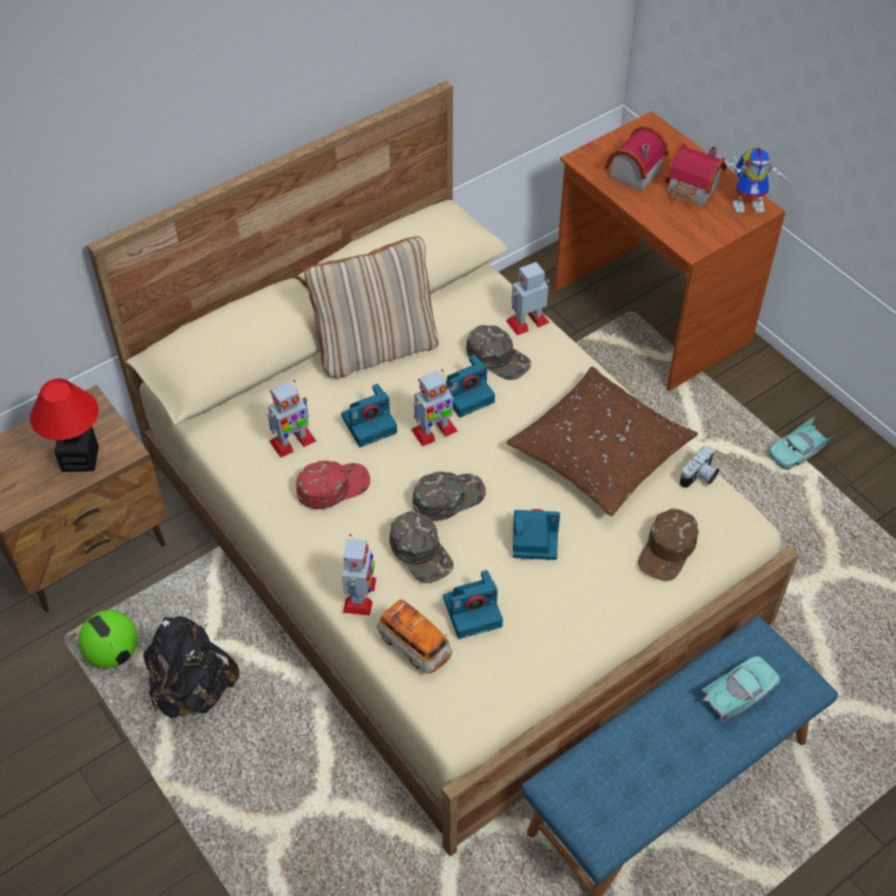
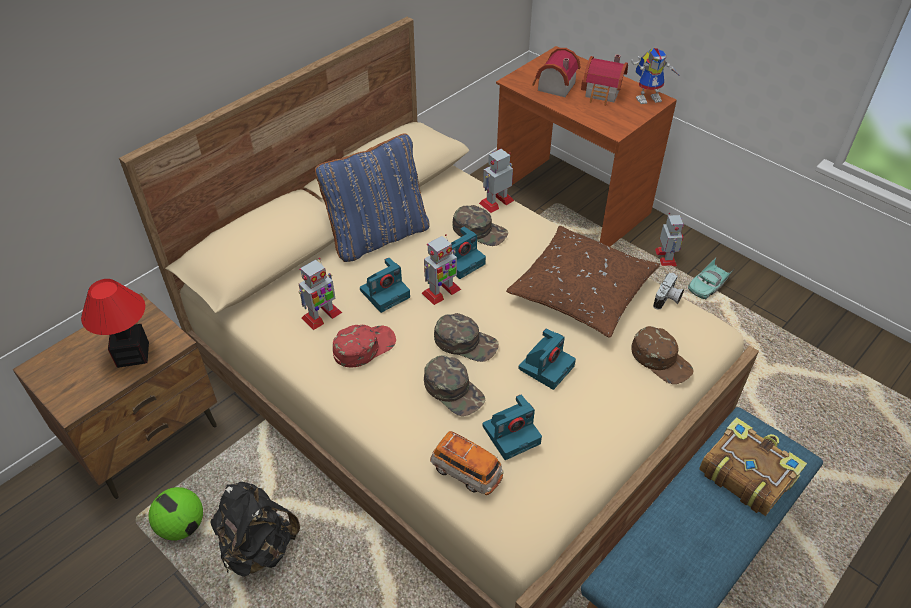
camera: 10 degrees left, 5 degrees down
beige pillow [304,236,439,378] -> blue pillow [315,133,430,262]
toy robot [342,534,376,616] -> toy robot moved to [655,213,683,267]
green cap [413,472,486,521] -> green cap turned 60 degrees clockwise [434,313,499,362]
camera [513,509,560,560] -> camera turned 135 degrees clockwise [518,328,576,390]
brown cap [638,508,699,581] -> brown cap turned 60 degrees counterclockwise [631,326,694,384]
turquoise toy car [701,656,780,720] -> book [699,417,807,516]

